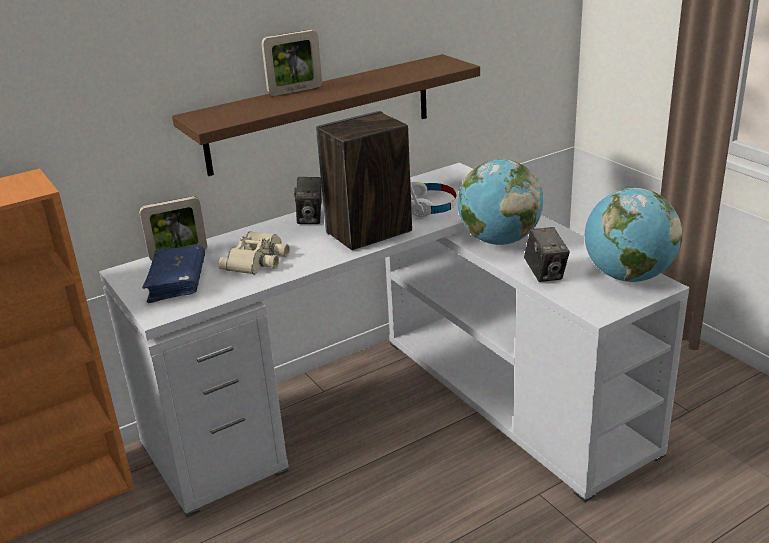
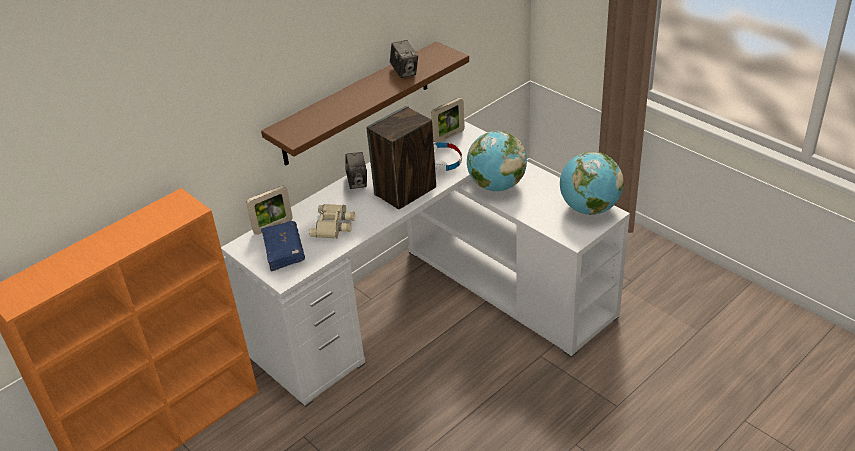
camera: 10 degrees left, 10 degrees up
picture frame [261,30,322,96] -> picture frame moved to [431,98,465,143]
camera [524,227,570,282] -> camera moved to [390,40,418,78]

